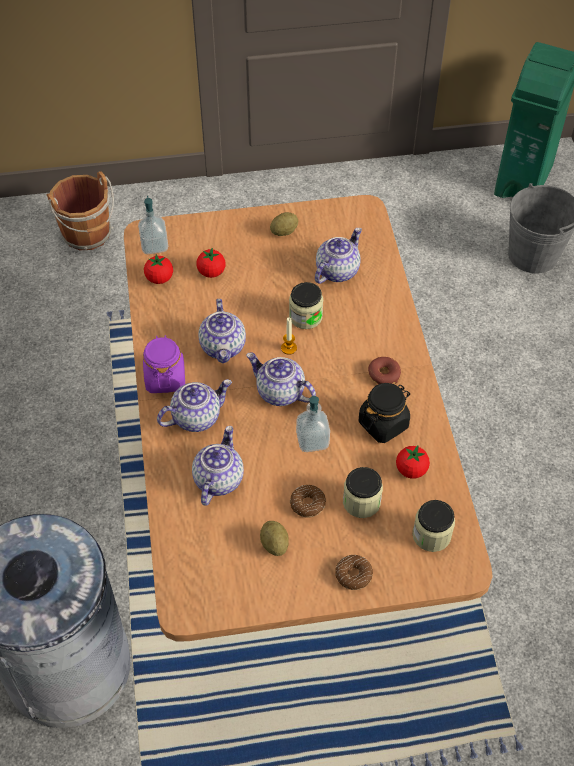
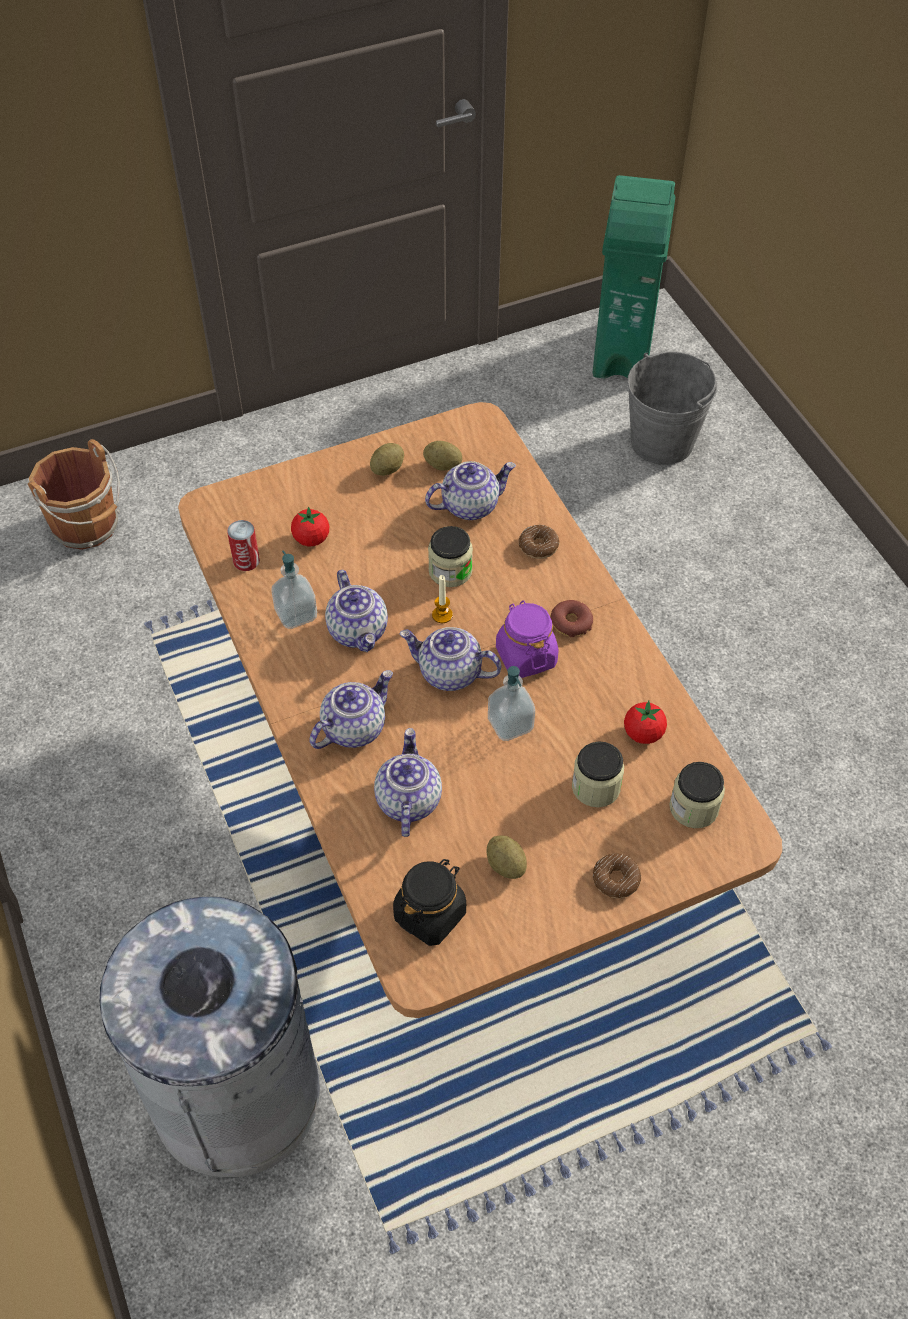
camera: 15 degrees left, 0 degrees up
soap dispenser [138,196,168,254] -> soap dispenser moved to [272,550,317,629]
purple jar [143,335,185,393] -> purple jar moved to [496,600,559,678]
tomato [144,254,173,284] -> can [227,520,260,571]
donut [290,485,326,518] -> donut moved to [519,525,560,559]
teapot [315,228,362,284] -> teapot turned 45 degrees clockwise [425,461,516,520]
black jar [359,383,410,443] -> black jar moved to [393,859,466,946]
none -> potato [423,441,462,471]

